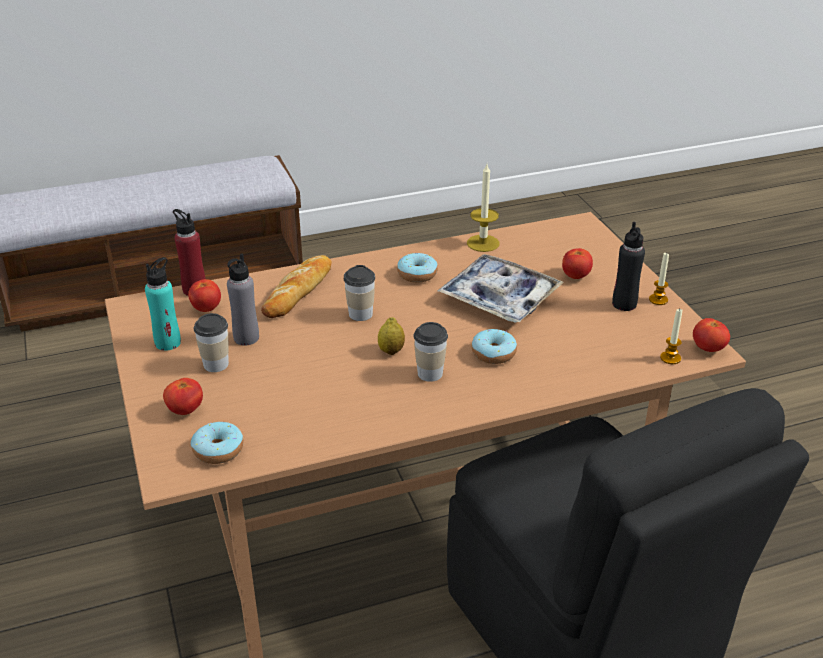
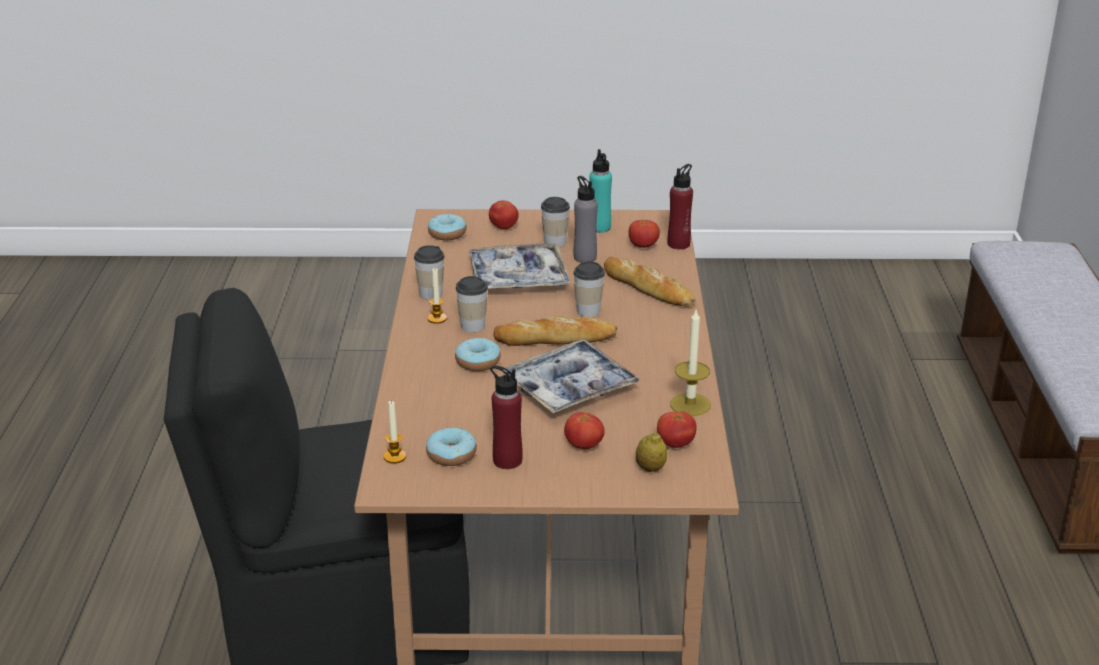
camera: 110 degrees right, 5 degrees down
lemon [378,317,405,355] -> lemon moved to [636,432,667,472]
donut [397,253,438,283] -> donut moved to [426,428,477,466]
black bottle [612,222,645,311] -> red bottle [490,365,523,469]
candle [649,252,669,305] -> candle moved to [427,268,447,324]
tomato [693,318,730,352] -> tomato moved to [657,411,697,448]
none -> cup [414,245,445,300]
none -> tray [469,243,571,289]
none -> bread [493,316,617,346]

